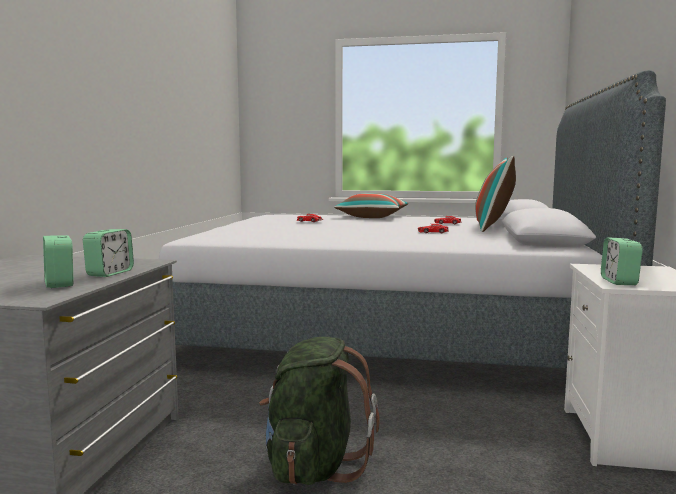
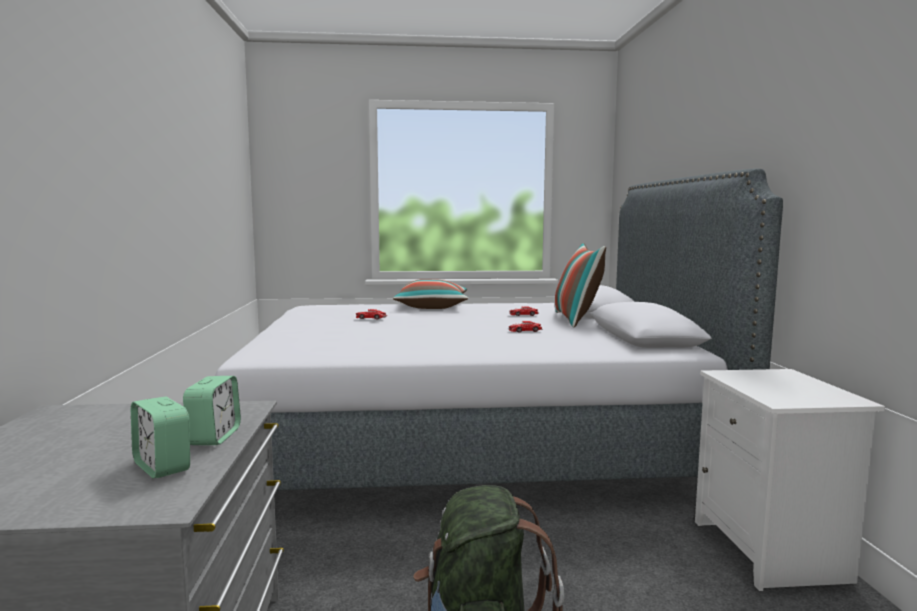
camera: 15 degrees left, 0 degrees up
alarm clock [601,238,643,285] -> none

